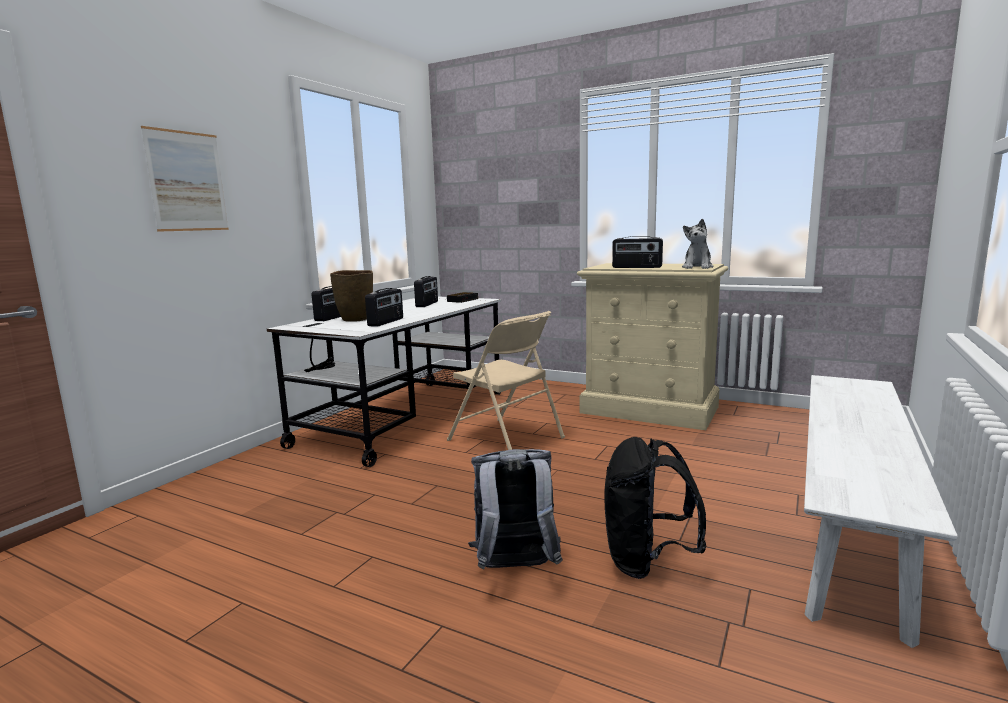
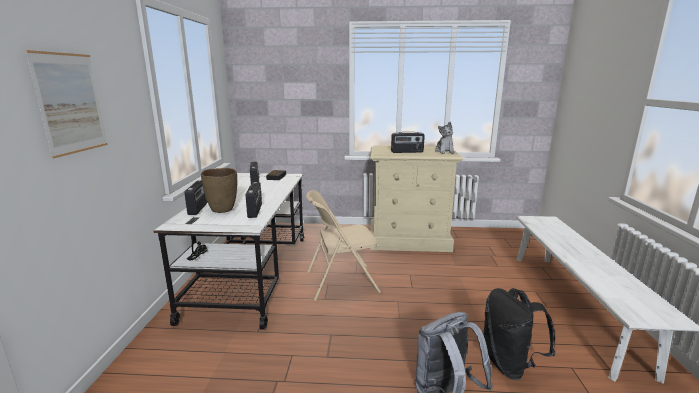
camera: 25 degrees left, 5 degrees up
beige chair [447,311,565,450] -> beige chair turned 150 degrees clockwise [306,190,381,301]

